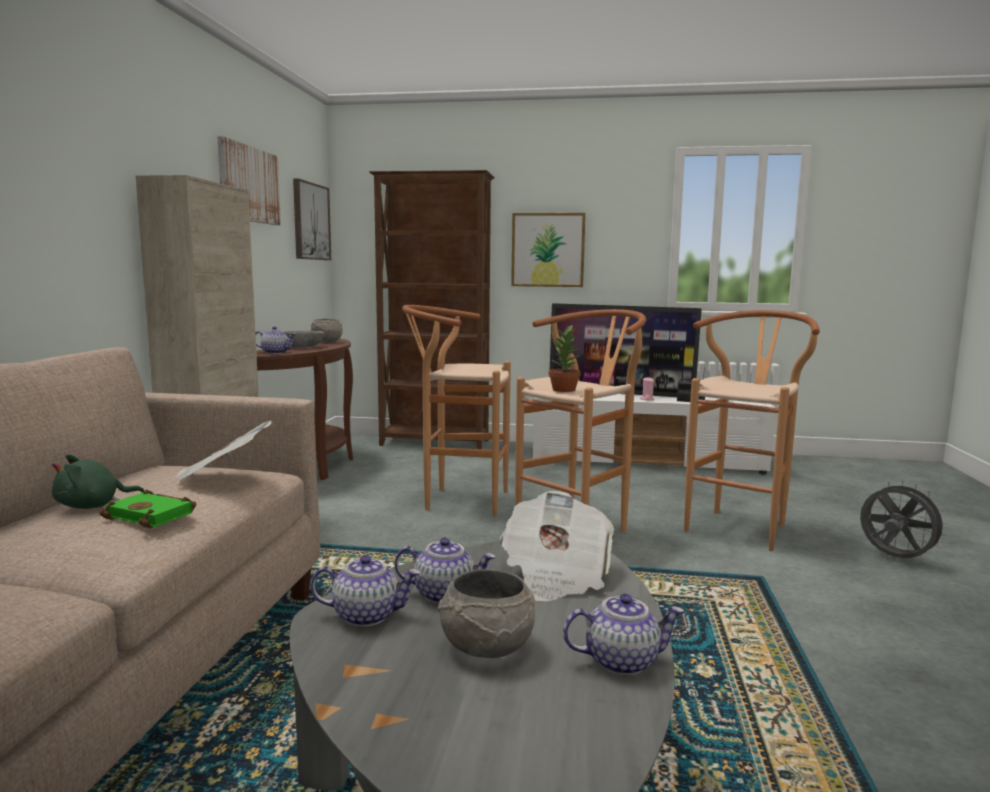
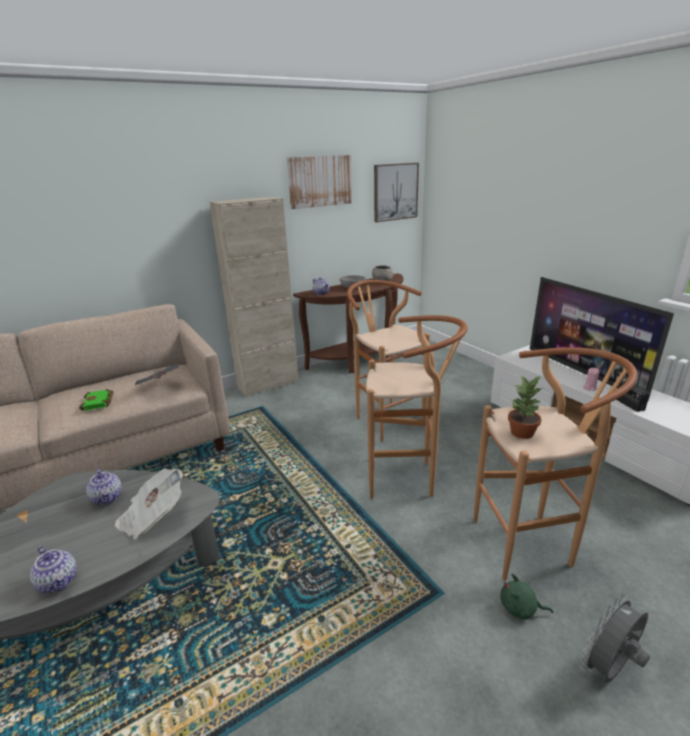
camera: 50 degrees right, 15 degrees up
green plush toy [52,454,145,509] -> green plush toy moved to [500,574,553,619]
teapot [310,555,420,627] -> none
brown bookcase [369,170,495,449] -> none
grey bowl [437,569,535,658] -> none
picture [511,213,586,287] -> none
potted plant [549,324,581,392] -> potted plant moved to [508,375,542,439]
grey fan [860,480,950,559] -> grey fan turned 135 degrees counterclockwise [580,593,650,683]

